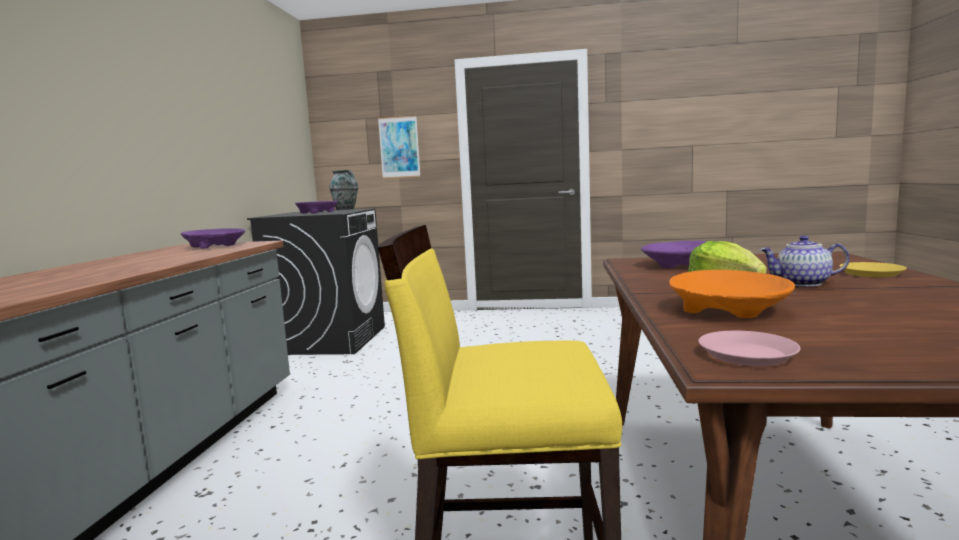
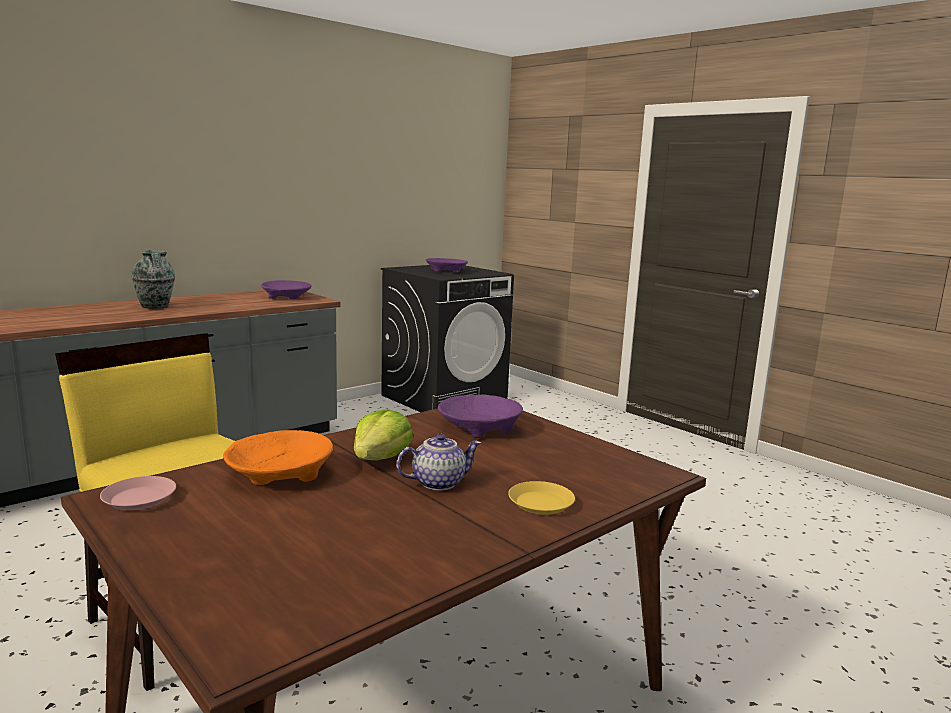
camera: 40 degrees right, 5 degrees up
vase [329,170,358,210] -> vase moved to [131,250,175,309]
picture [378,115,421,179] -> none
teapot [760,235,849,287] -> teapot turned 105 degrees clockwise [396,433,481,491]

